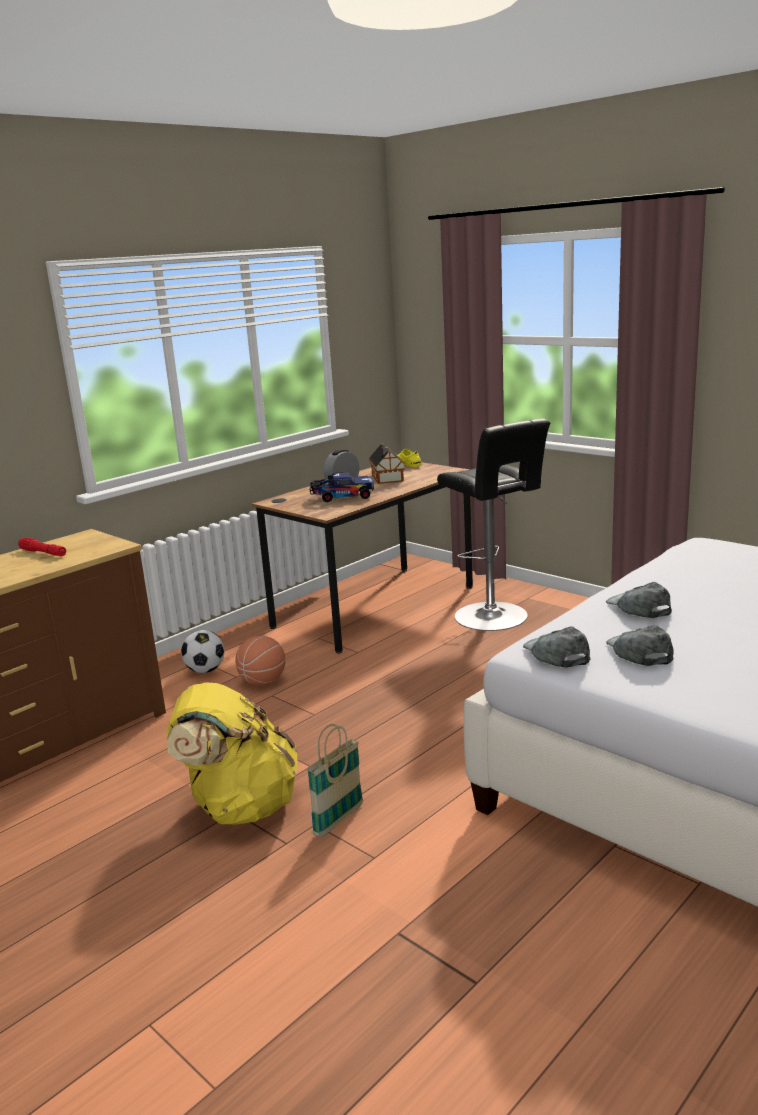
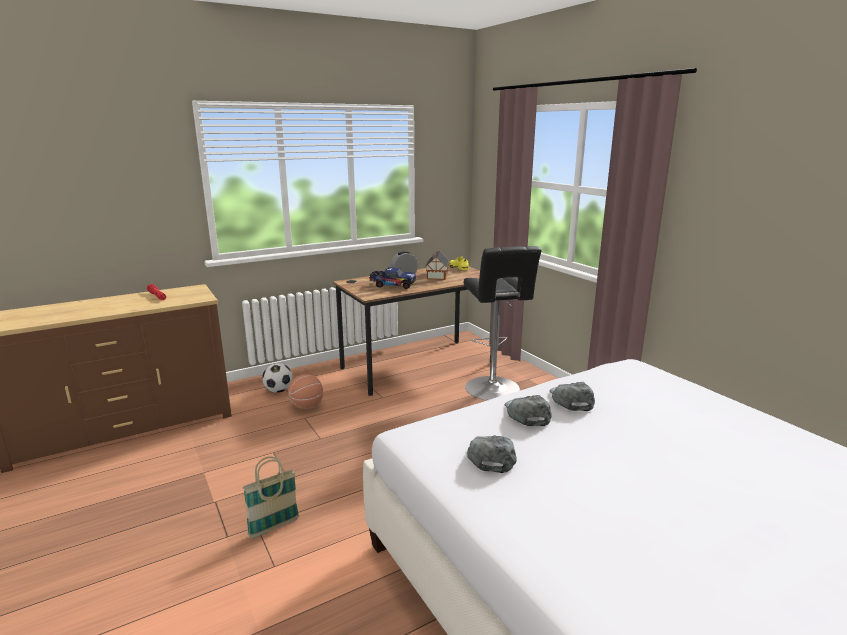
camera: 15 degrees right, 0 degrees up
yellow backpack [166,682,298,825] -> none
grey cap [523,626,590,668] -> grey cap moved to [549,382,595,411]

